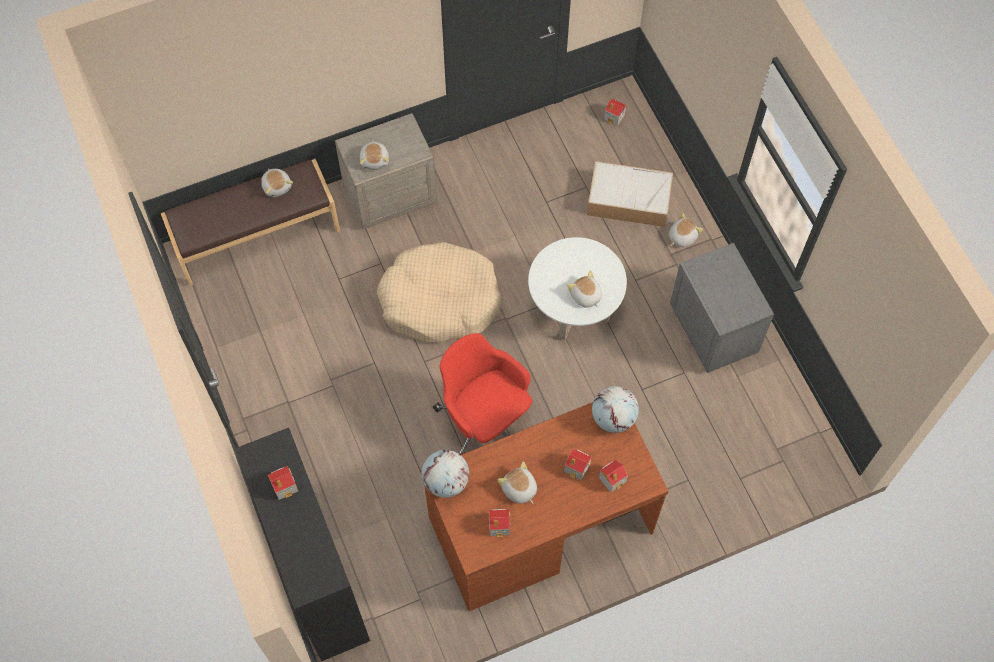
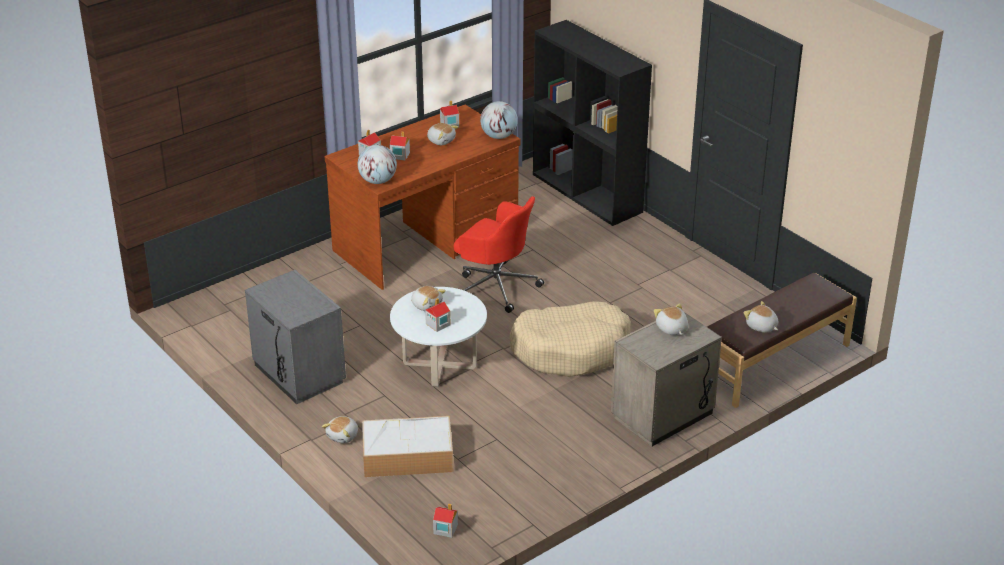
camera: 165 degrees right, 30 degrees down
toy house [268,466,298,500] -> toy house moved to [425,298,451,332]

